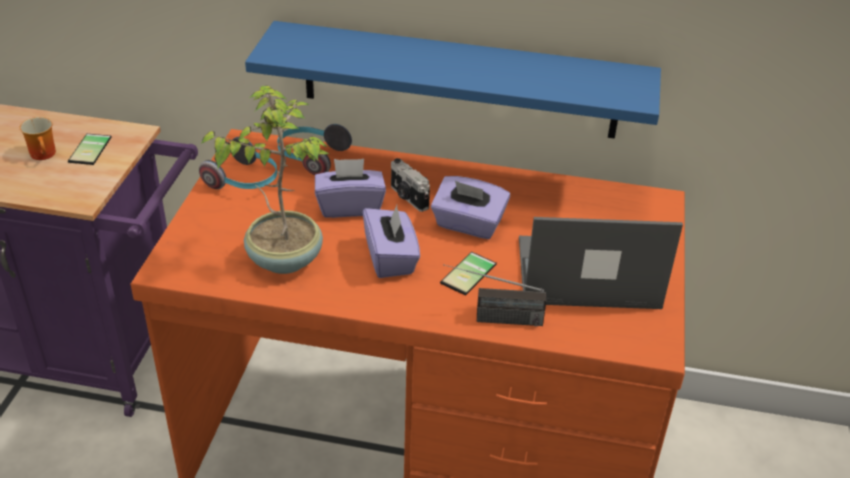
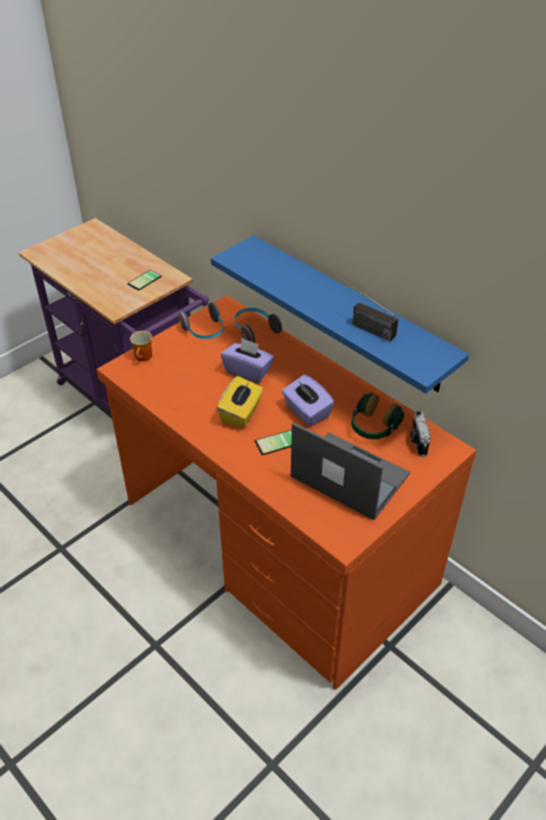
camera: 35 degrees right, 5 degrees up
mug [19,117,56,160] -> mug moved to [130,331,152,361]
potted plant [201,86,331,274] -> none
purple tissue box [363,205,420,278] -> yellow tissue box [217,376,263,428]
camera [391,158,430,212] -> camera moved to [410,411,431,457]
radio [443,264,546,326] -> radio moved to [340,278,399,341]
none -> headphones [351,393,404,439]

